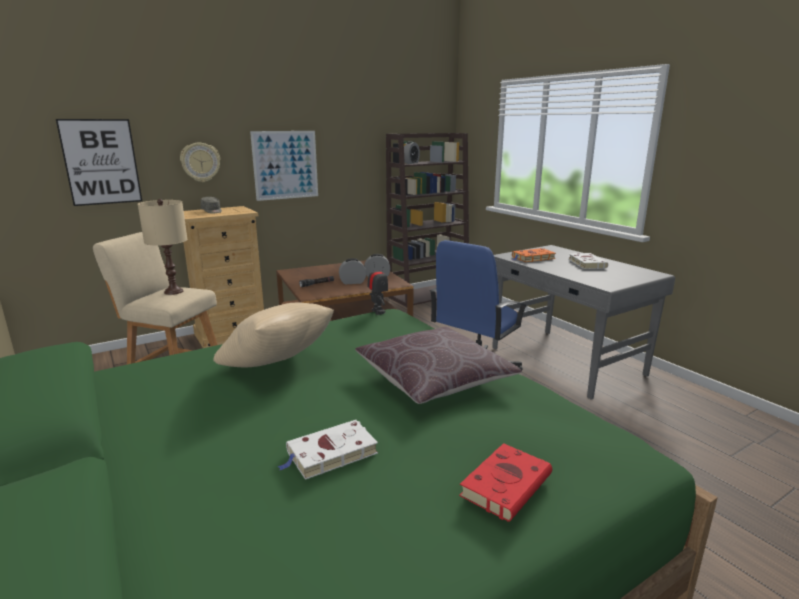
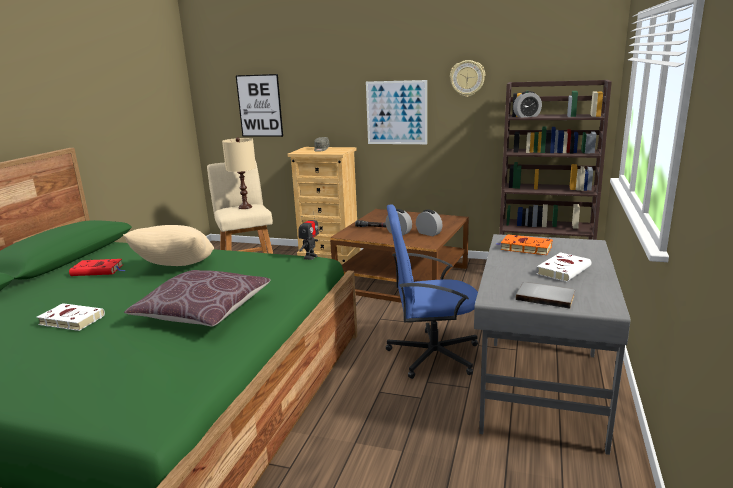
camera: 50 degrees right, 0 degrees up
wall clock [180,143,220,182] -> wall clock moved to [450,60,485,97]
red book [459,443,552,522] -> red book moved to [69,259,125,276]
none -> grey book [516,282,575,309]

